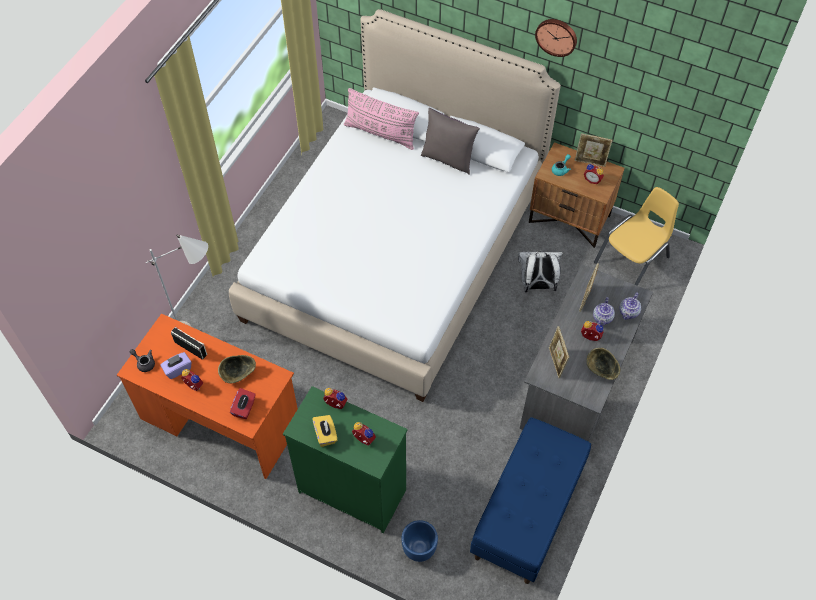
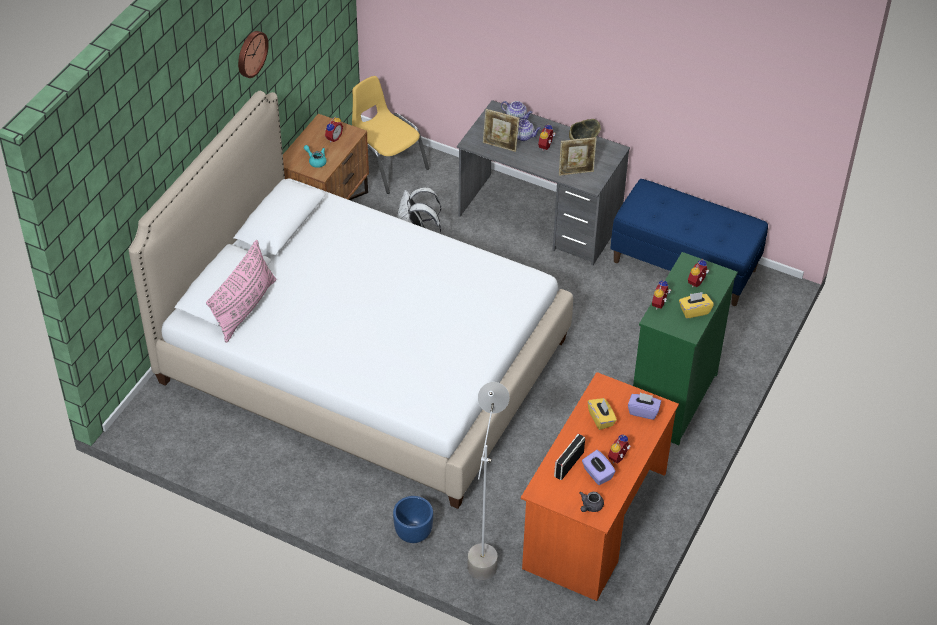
camera: 90 degrees left, 10 degrees down
bowl [218,355,256,383] -> yellow tissue box [588,398,617,430]
red tissue box [230,388,256,419] -> purple tissue box [628,392,661,420]
blue planter [401,520,438,562] -> blue planter moved to [393,496,433,543]
grey pillow [421,108,480,175] -> none
picture frame [575,133,613,167] -> none

